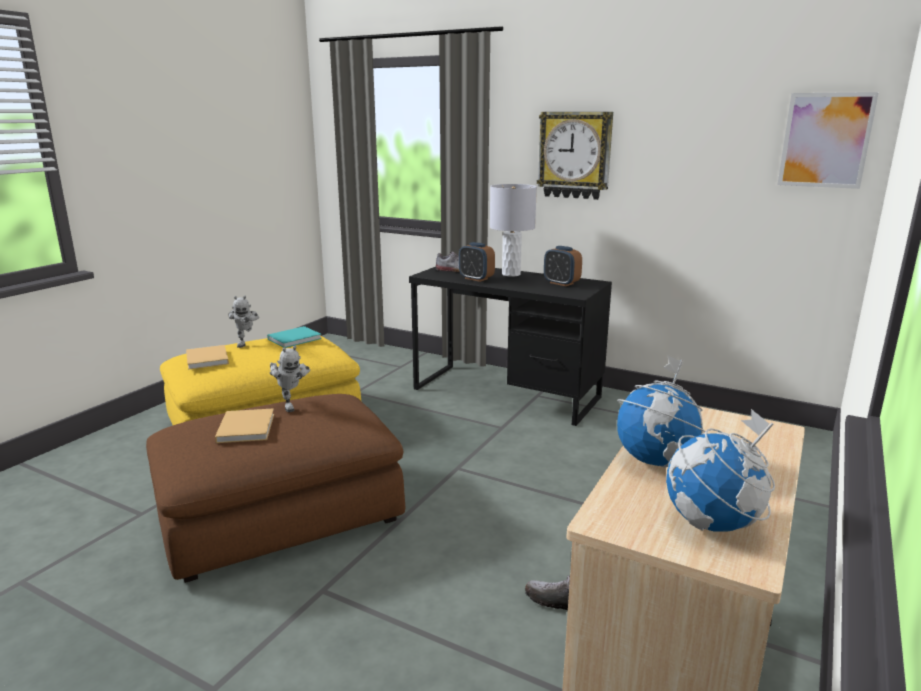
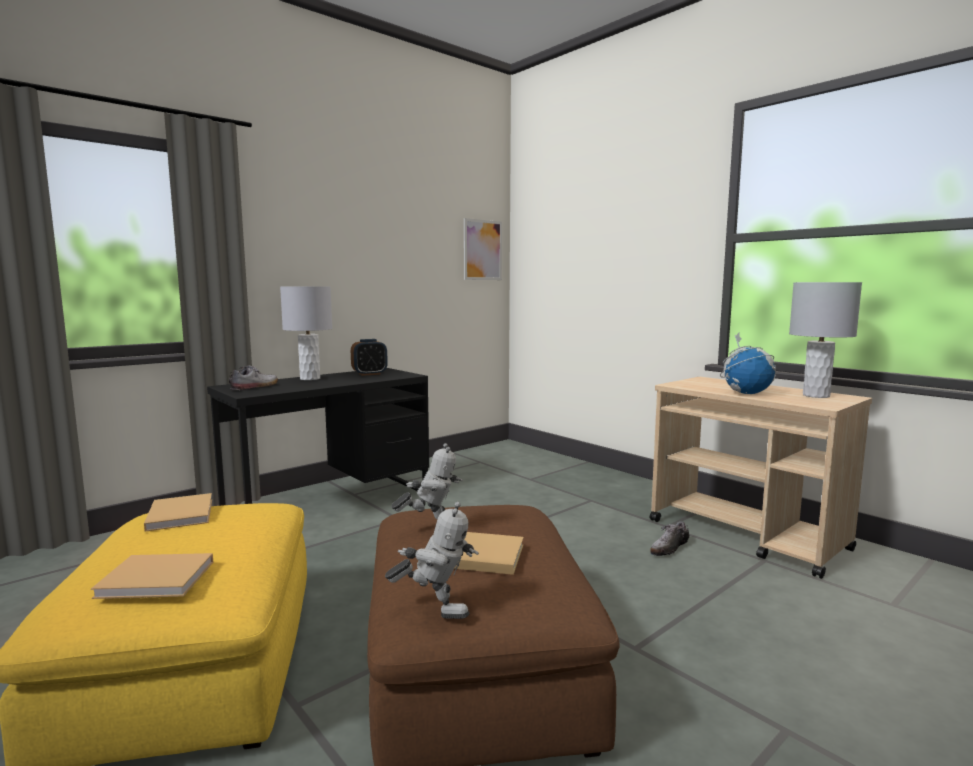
camera: 70 degrees left, 10 degrees down
toy robot [228,296,259,348] -> toy robot moved to [385,502,479,619]
turquoise book [267,326,322,348] -> beige book [144,493,212,532]
alarm clock [459,242,495,282] -> none
wall clock [537,112,613,200] -> none
globe [666,409,775,532] -> grey table lamp [789,282,862,398]

